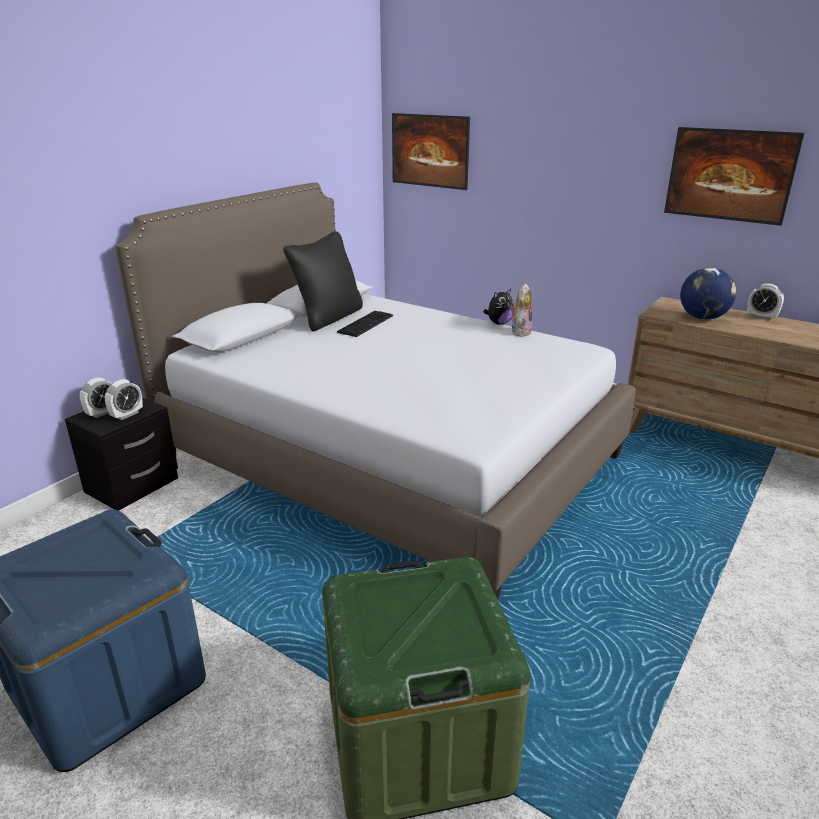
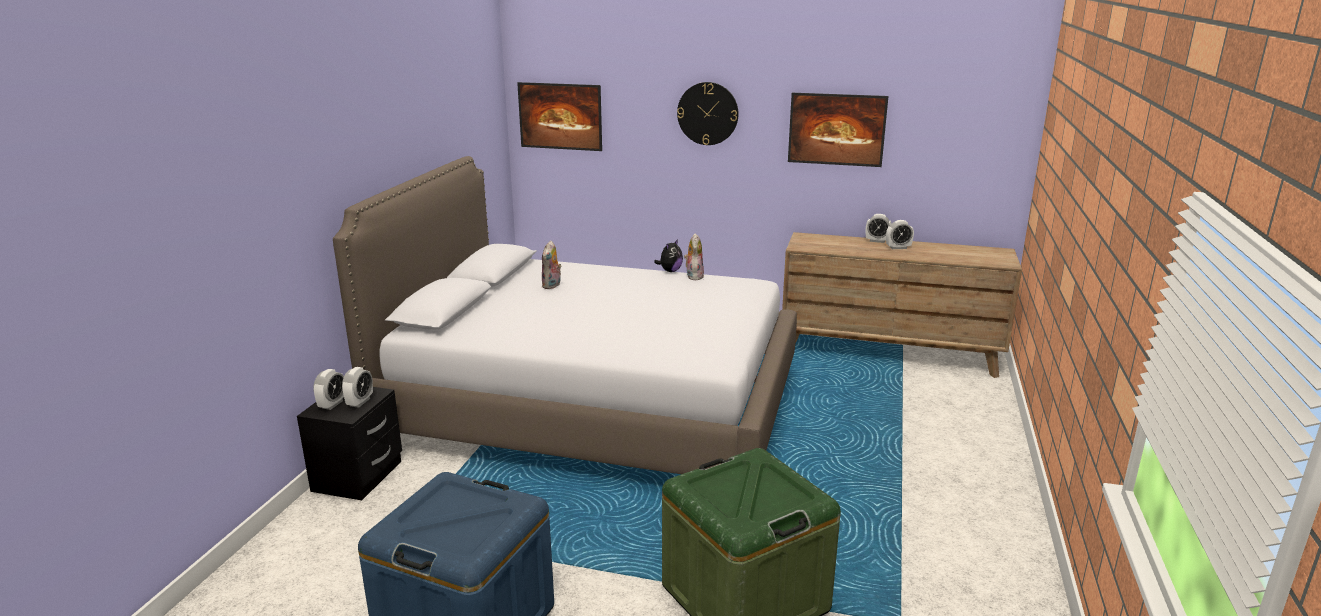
camera: 20 degrees left, 5 degrees down
black pillow [283,231,363,332] -> none
keyboard [337,311,393,337] -> plush toy [542,241,562,289]
globe [680,268,736,320] -> none
none -> wall clock [677,82,739,145]
none -> alarm clock [886,220,914,249]

